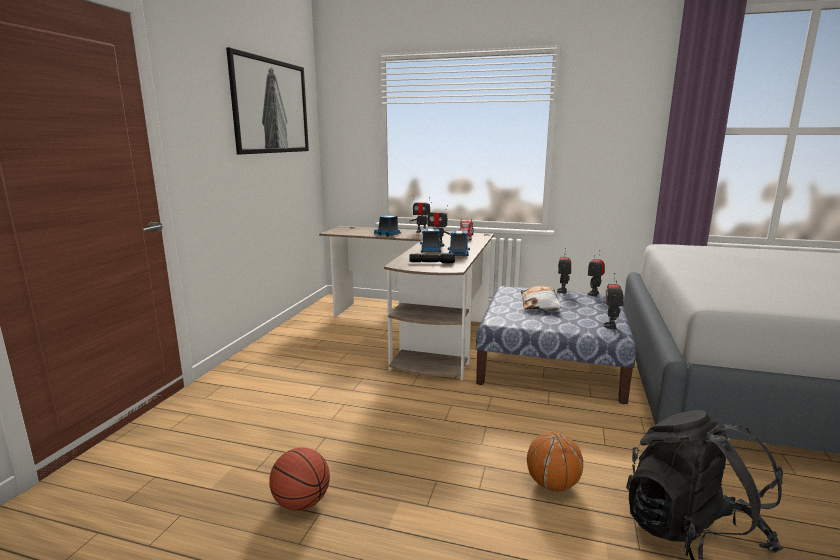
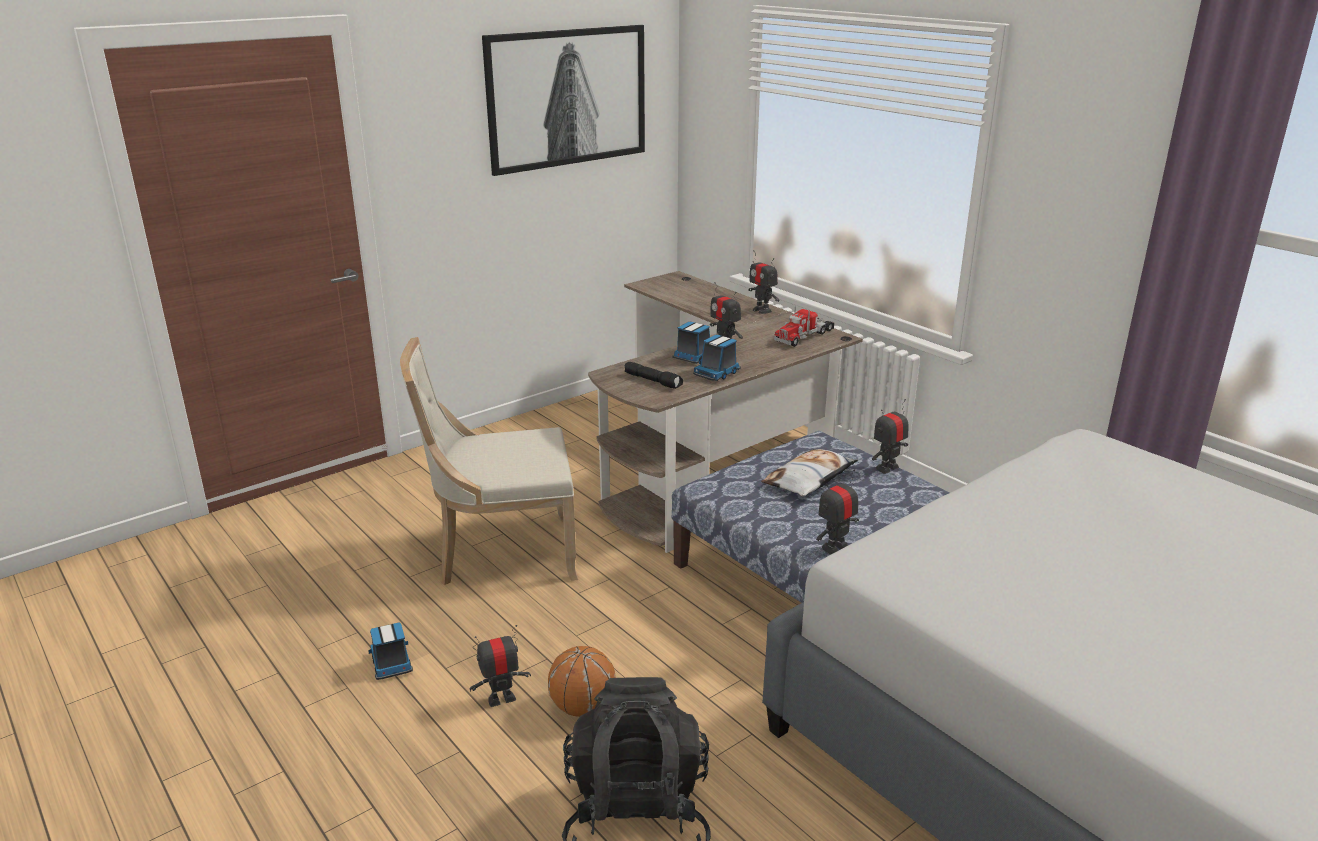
camera: 35 degrees right, 10 degrees up
basketball [269,448,330,511] -> none
toy truck [374,215,401,237] -> toy truck moved to [368,622,413,680]
toy robot [587,252,605,297] -> toy robot moved to [469,625,531,707]
none -> beige chair [400,337,578,585]

